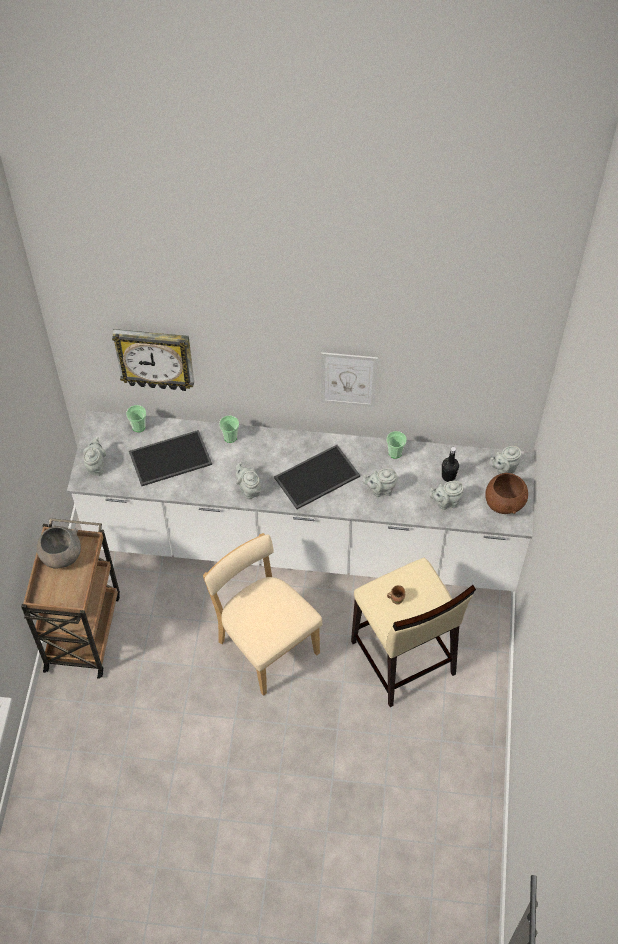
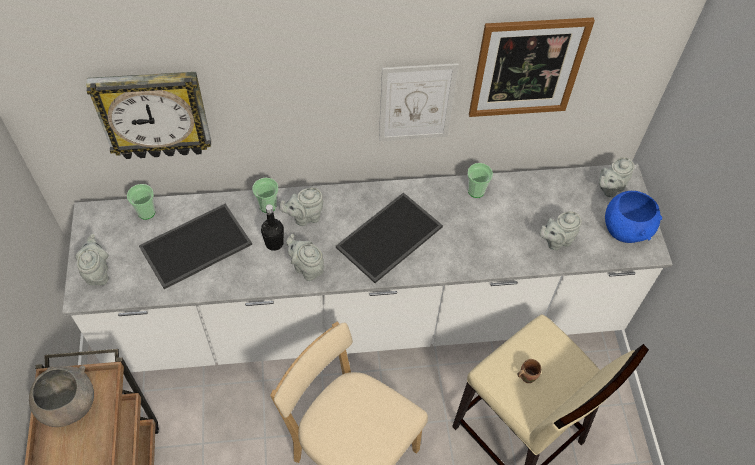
camera: 15 degrees left, 0 degrees up
grey teapot [362,468,397,497] -> grey teapot moved to [279,188,323,226]
black bottle [442,447,459,482] -> black bottle moved to [261,204,284,251]
brown bowl [485,473,528,514] -> blue bowl [605,191,662,243]
none -> picture [469,18,595,117]

